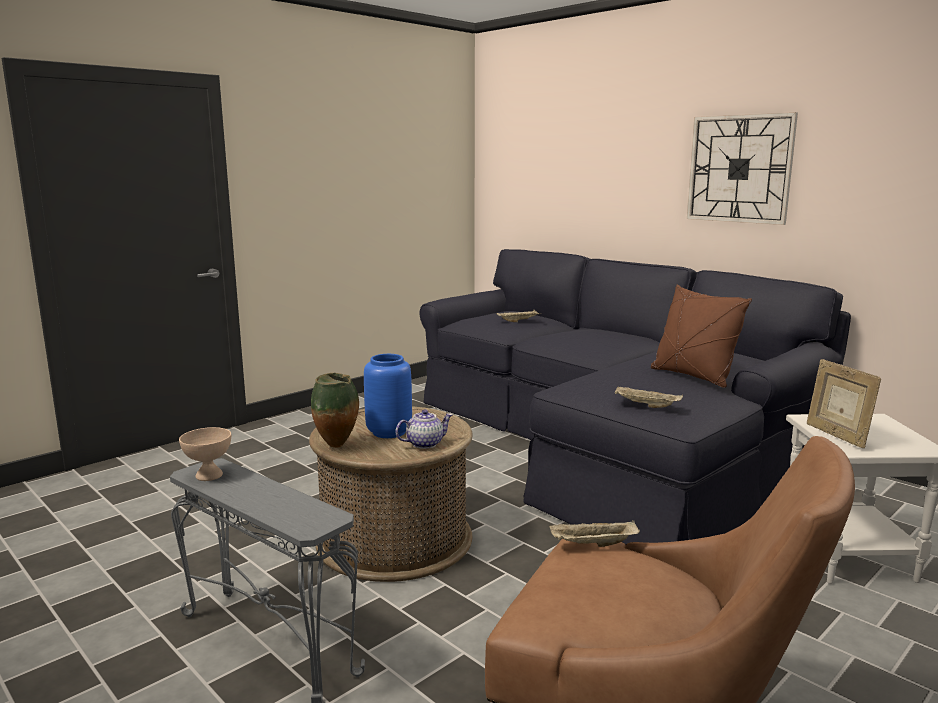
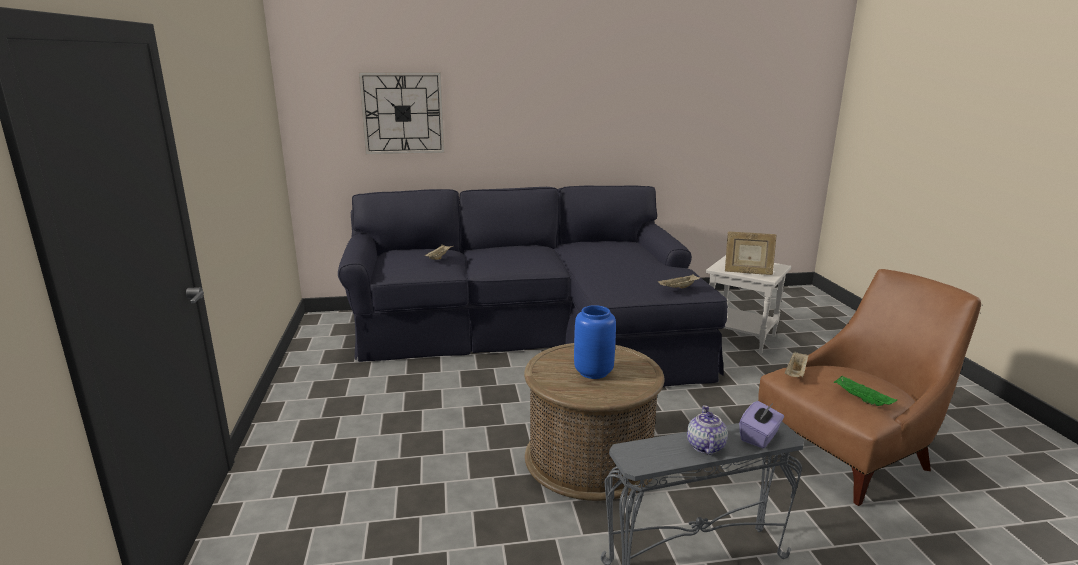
camera: 55 degrees left, 5 degrees up
beige bowl [179,427,231,481] -> none
vase [311,373,359,448] -> none
teapot [395,409,453,449] -> teapot moved to [687,405,728,455]
brown pillow [651,285,752,388] -> none
wall clock [687,112,798,225] -> wall clock moved to [359,72,444,154]
none -> purple tissue box [739,401,784,448]
none -> green tray [834,375,897,406]

